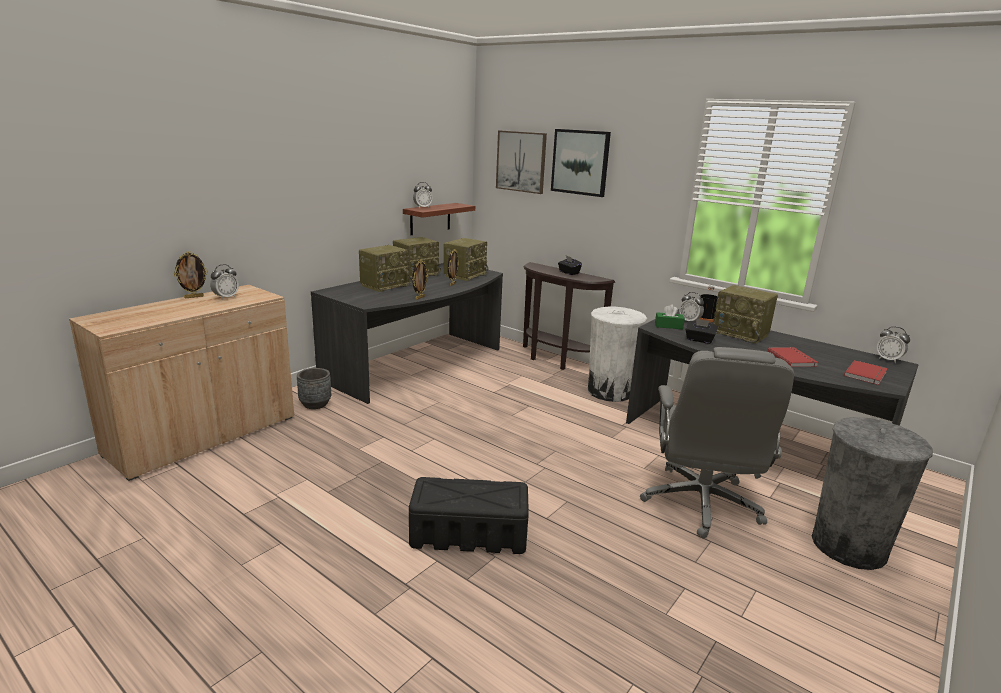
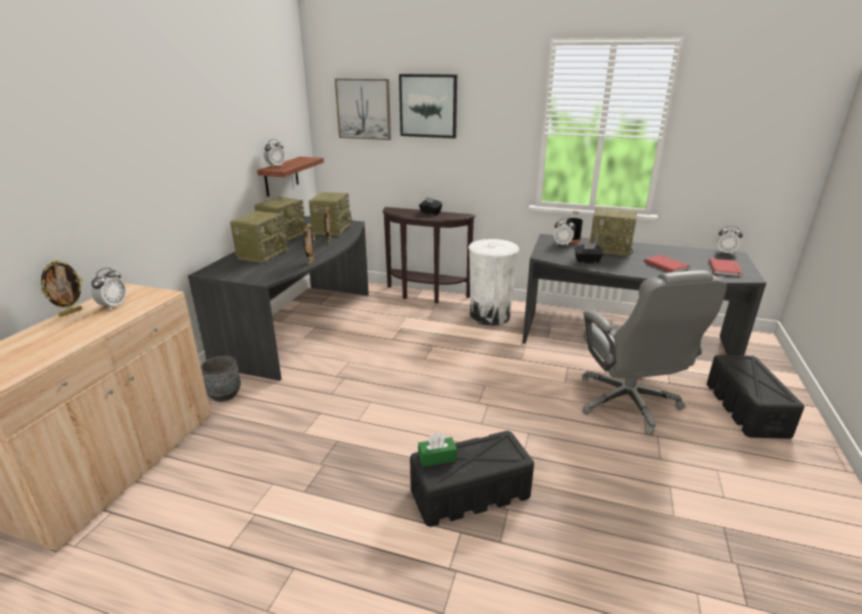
camera: 20 degrees left, 5 degrees up
green tissue box [655,305,685,329] -> green tissue box moved to [418,432,457,467]
grey trash can [812,417,933,570] -> black storage box [707,355,804,439]

